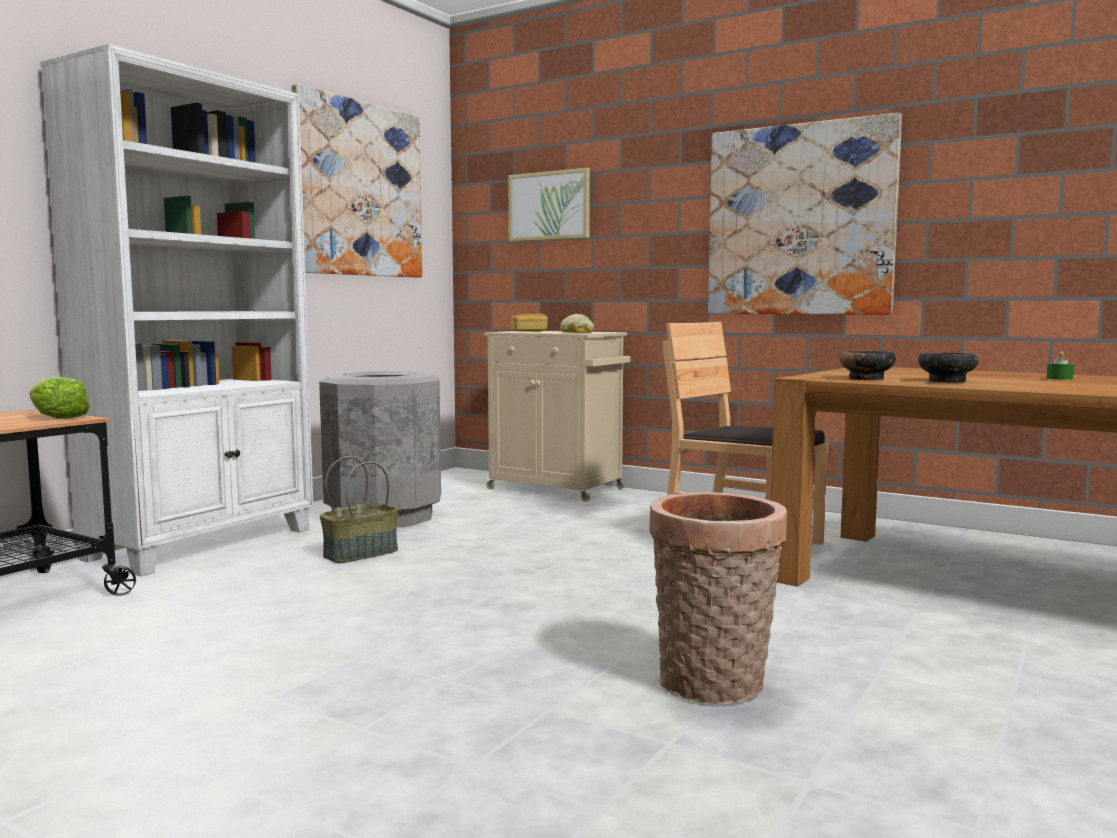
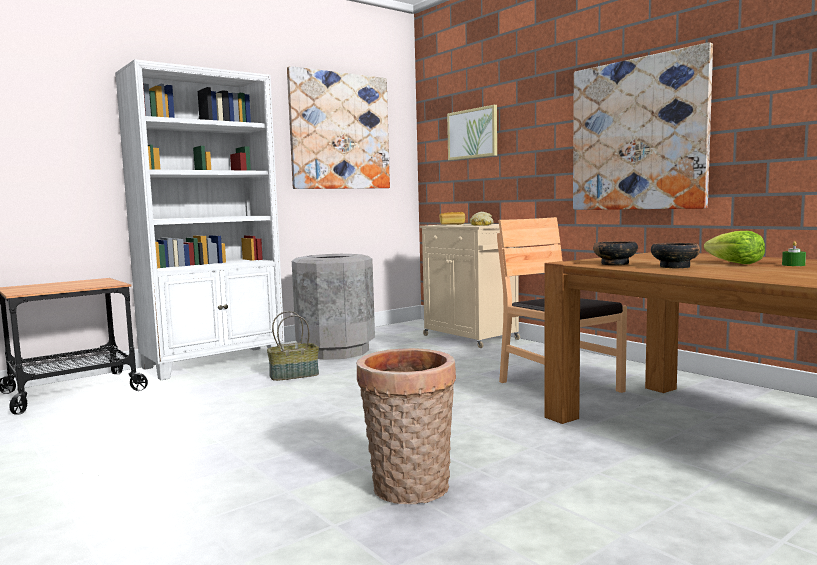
camera: 20 degrees right, 0 degrees up
lettuce [29,377,90,419] -> lettuce moved to [704,231,765,264]

